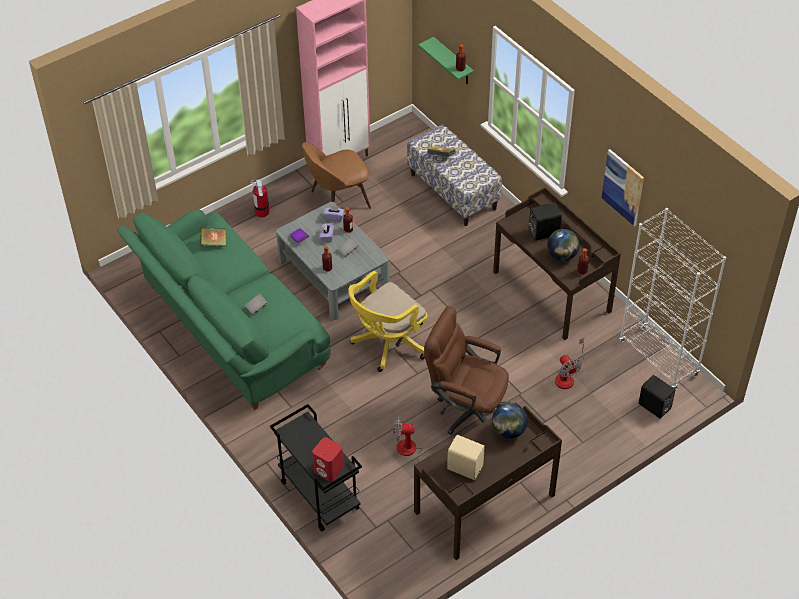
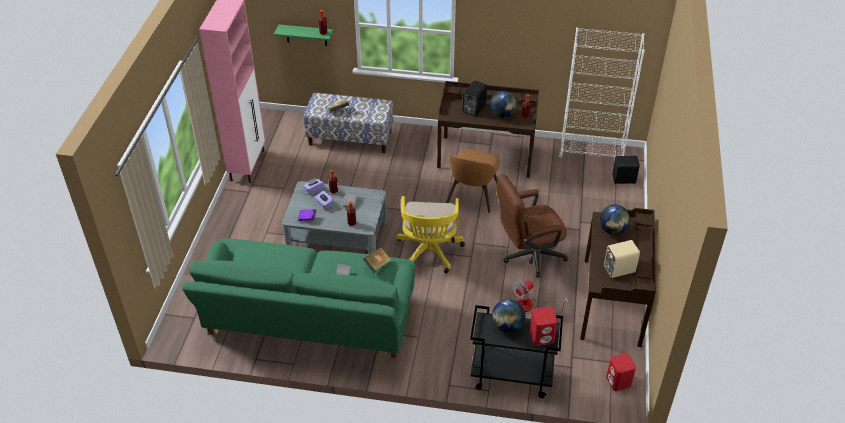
camera: 45 degrees left, 5 degrees down
book [200,227,226,247] -> book moved to [363,247,391,273]
fire extinguisher [250,179,269,218] -> none
brown chair [302,142,371,209] -> brown chair moved to [446,149,500,213]
fan [555,338,584,389] -> none
picture [601,149,644,226] -> none
none -> globe [492,299,525,333]
none -> red speaker [606,353,636,391]

